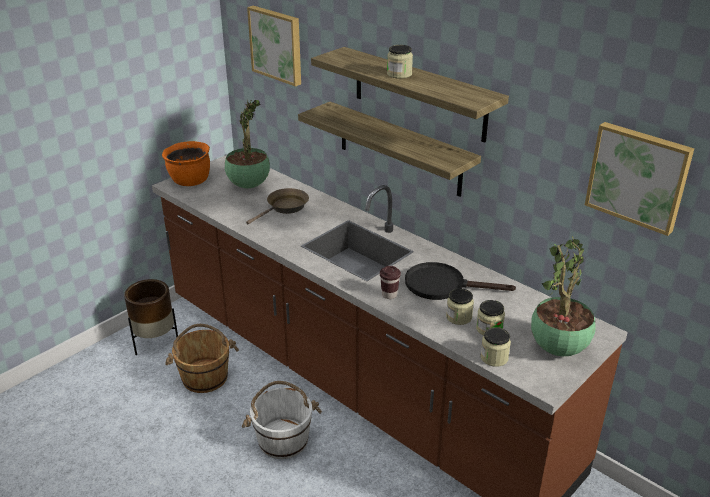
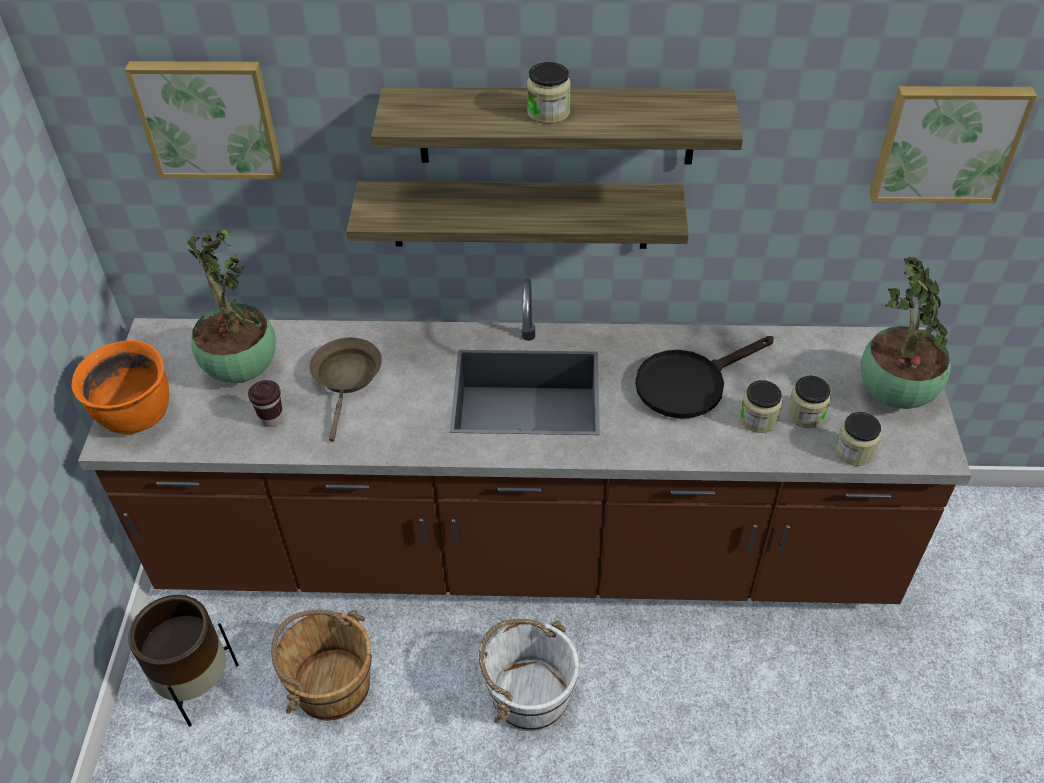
camera: 40 degrees left, 15 degrees up
brown cup [380,266,401,299] -> brown cup moved to [248,380,283,427]

